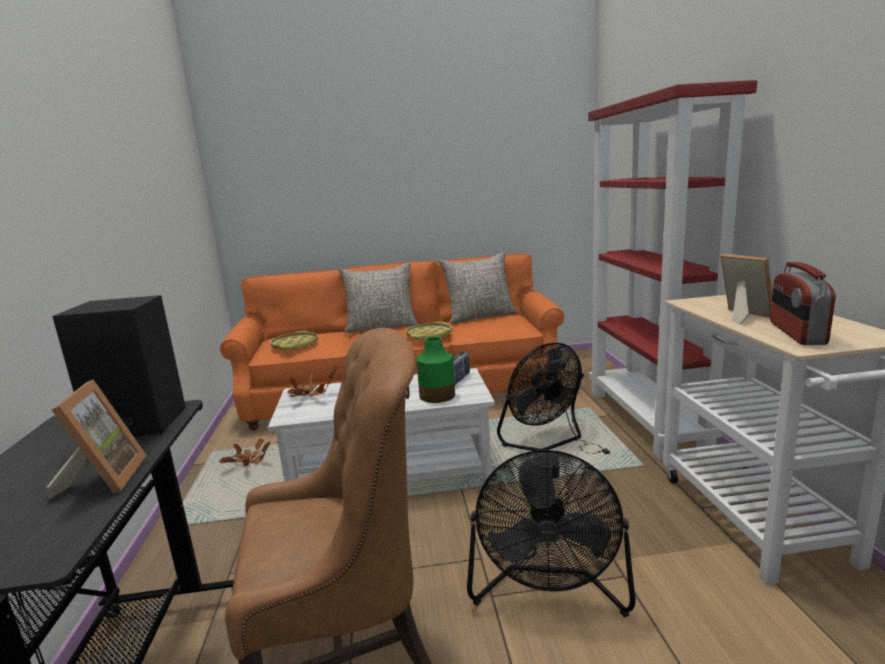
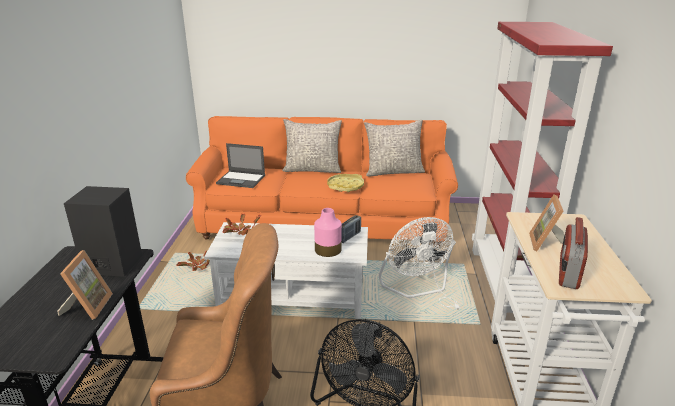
camera: 10 degrees right, 10 degrees up
yellow tray [270,331,318,351] -> laptop [216,143,265,188]
green vase [416,337,455,403] -> pink vase [314,208,342,257]
black fan [497,343,610,454] -> white fan [379,217,460,310]
picture frame [721,254,772,324] -> picture frame turned 150 degrees counterclockwise [529,195,564,251]

